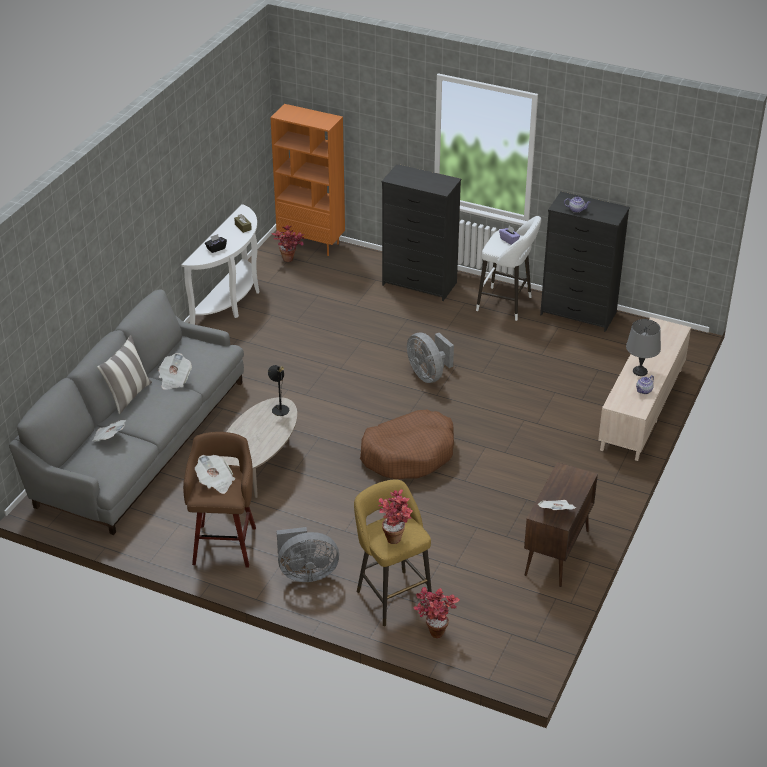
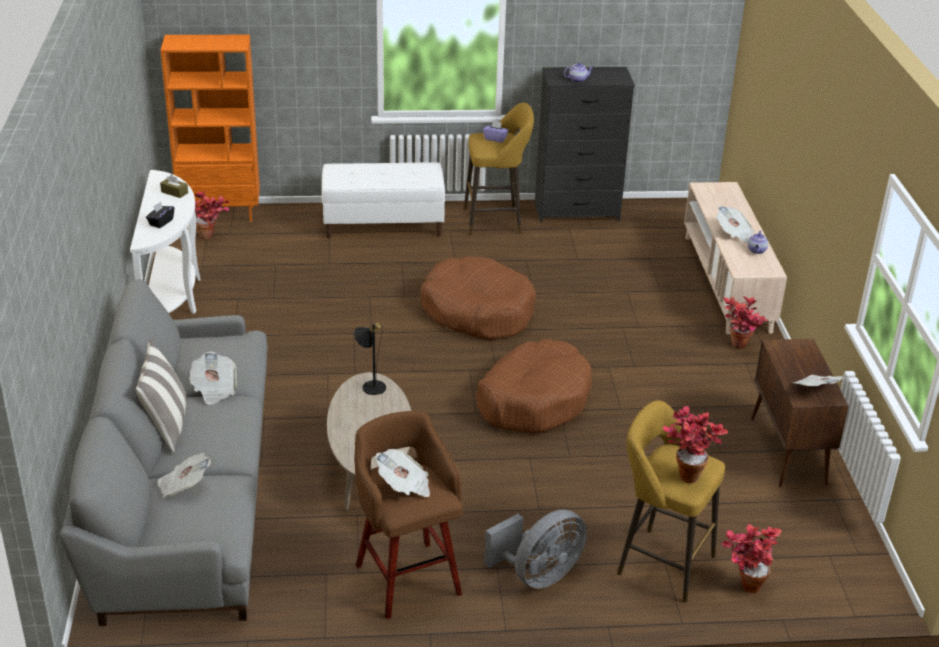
camera: 30 degrees left, 5 degrees down
black dresser [382,164,461,301] -> white bench [322,162,445,238]
grey fan [407,332,454,383] -> brown dog bed [420,256,536,341]
white stool [476,216,541,321] -> yellow stool [464,103,534,235]
grey table lamp [626,319,661,376] -> newspaper [716,206,754,243]
none -> potted plant [723,296,768,349]

